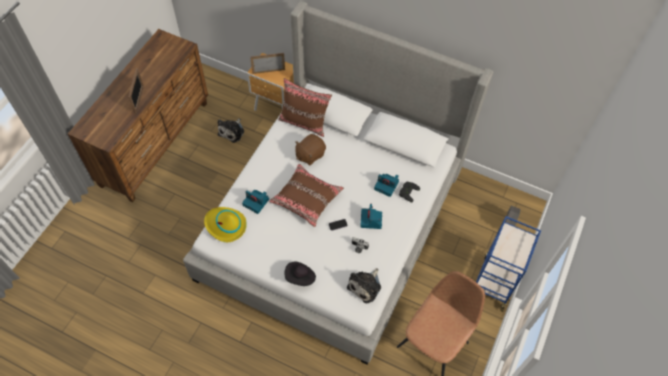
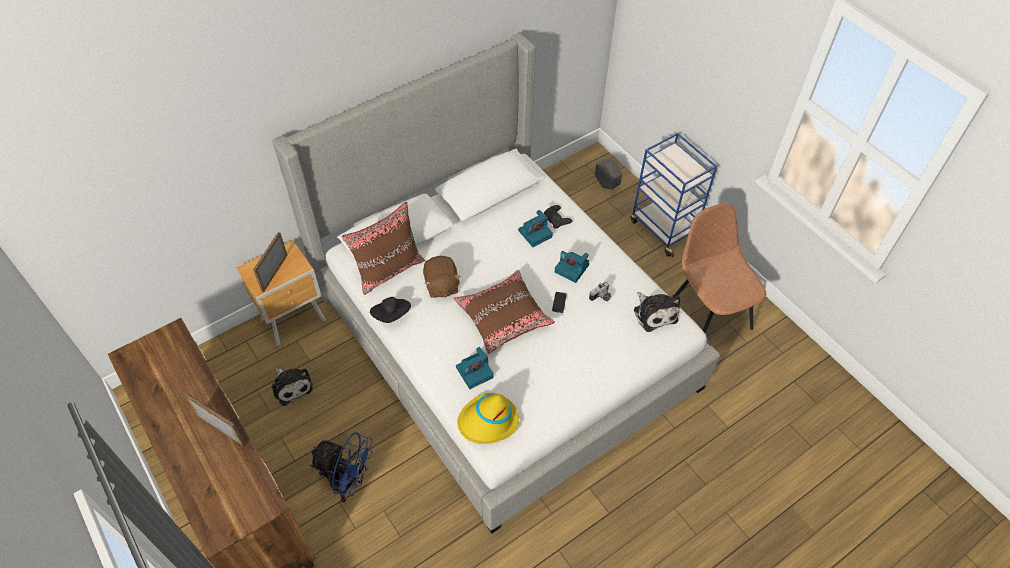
camera: 60 degrees left, 5 degrees down
black hat [285,262,316,286] -> black hat moved to [370,297,411,323]
none -> blue fan [310,432,373,502]

